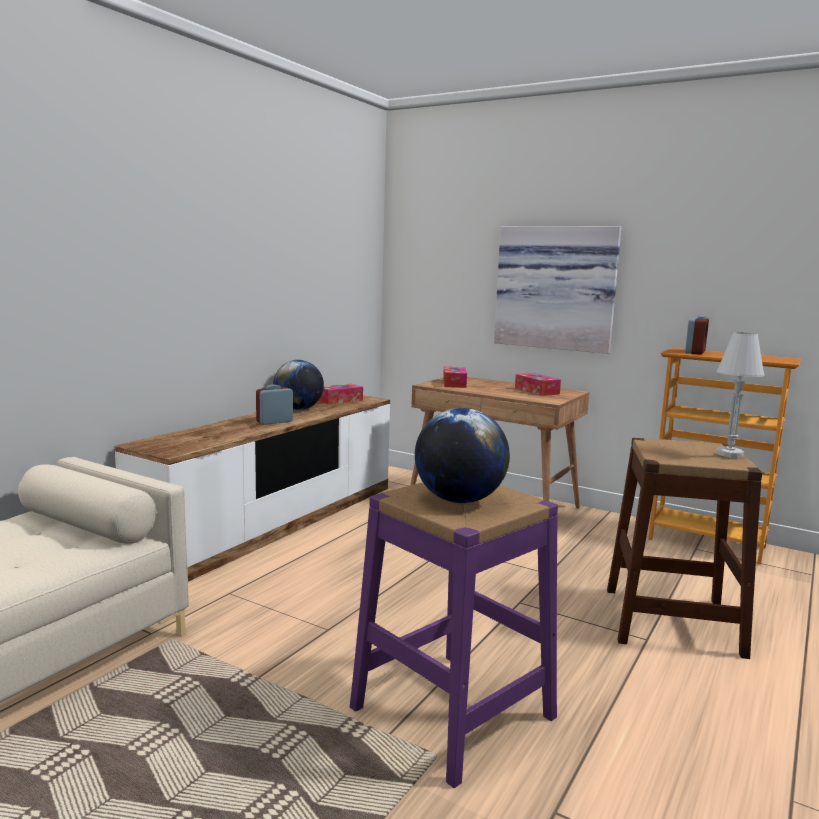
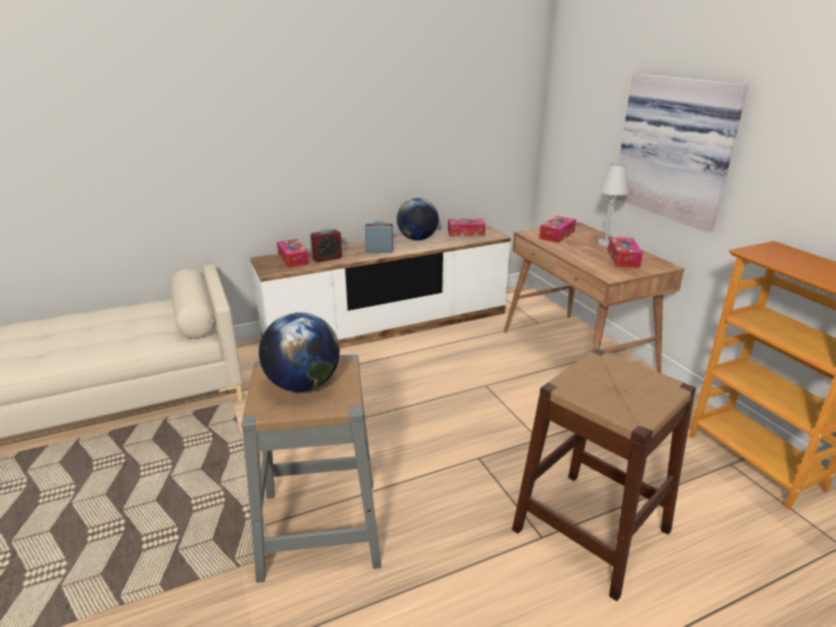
camera: 35 degrees right, 15 degrees up
purple stool [350,482,558,788] -> grey stool [241,354,381,583]
alarm clock [685,315,709,355] -> alarm clock moved to [310,229,342,262]
white table lamp [716,332,764,458] -> white table lamp moved to [597,163,629,247]
none -> tissue box [277,239,308,268]

